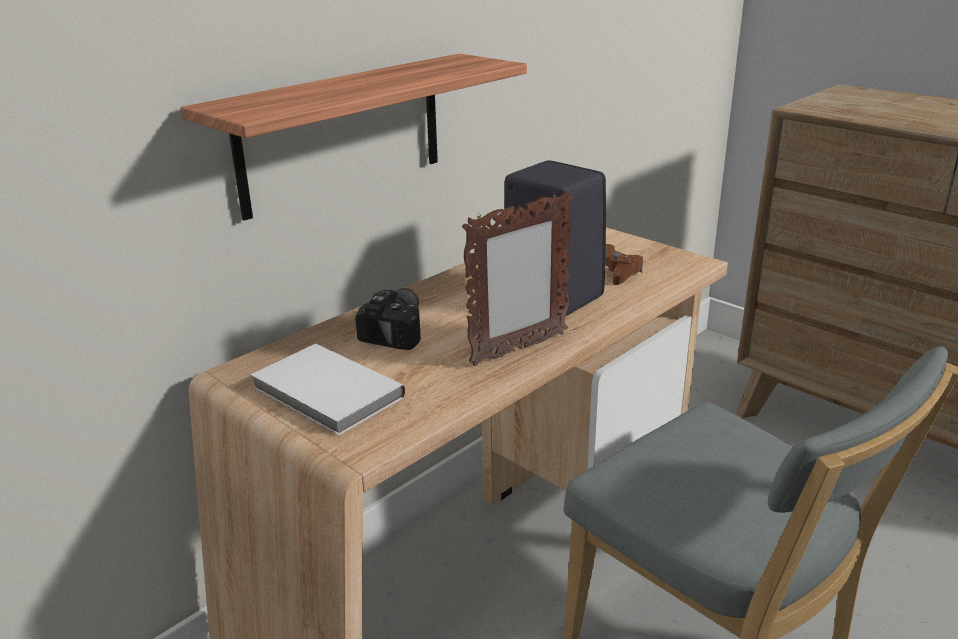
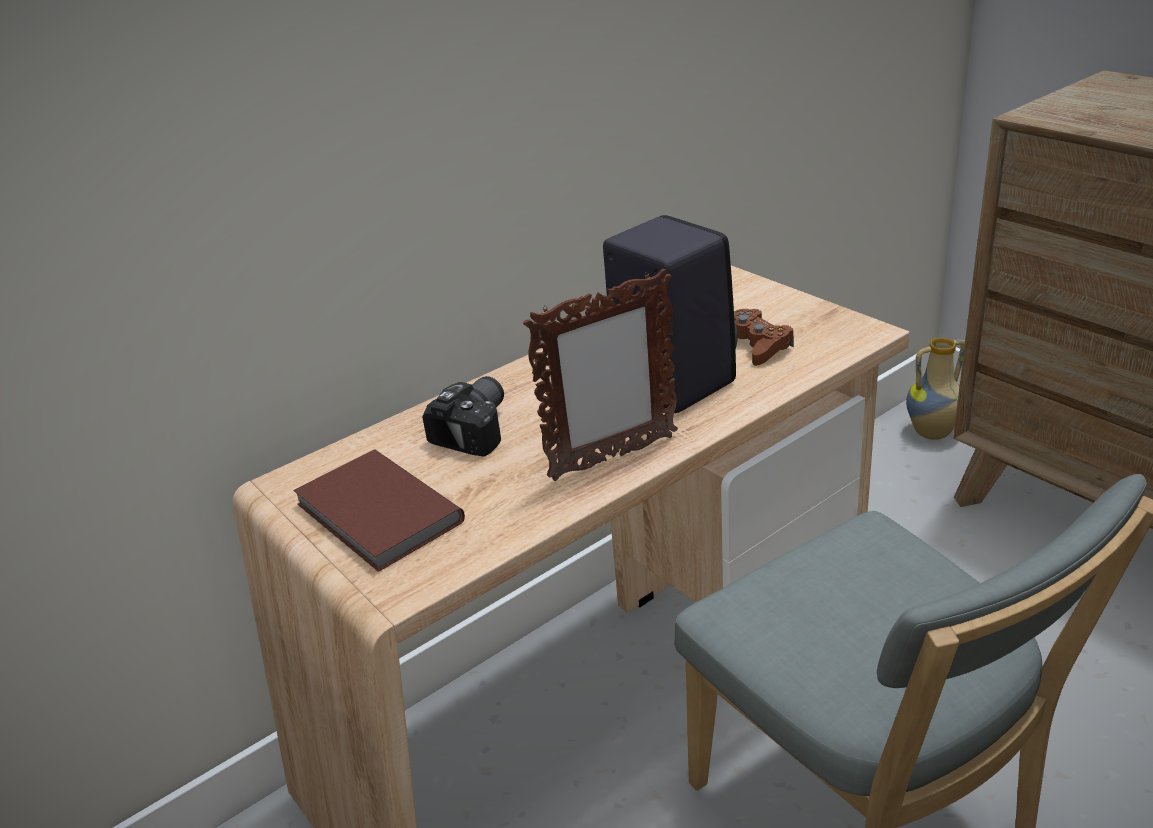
camera: 10 degrees right, 5 degrees up
shelf [180,54,527,221] -> none
white book [250,344,406,436] -> brown book [293,449,465,572]
none -> vase [906,338,965,440]

